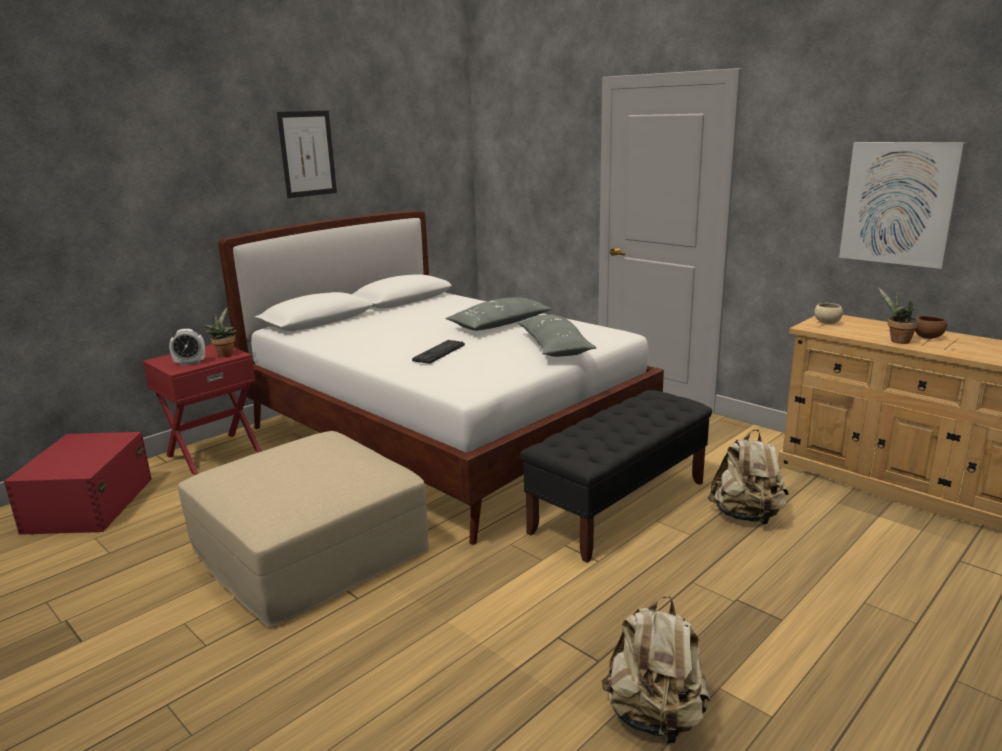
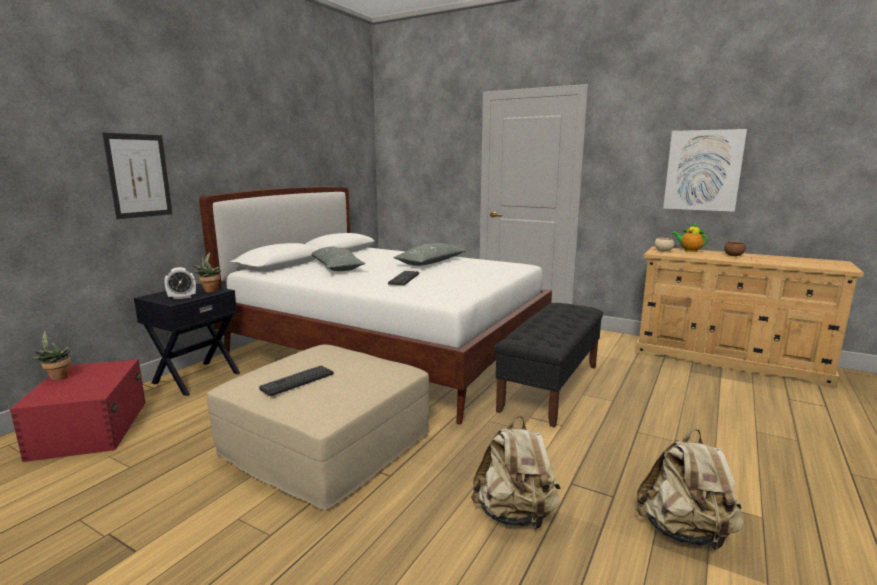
camera: 15 degrees left, 5 degrees down
red nightstand [143,344,262,475] -> black nightstand [134,284,240,396]
picture [277,111,337,198] -> picture moved to [102,133,173,219]
grey pillow [517,314,597,357] -> grey pillow moved to [312,246,366,271]
beige backpack [708,429,789,525] -> beige backpack moved to [471,416,561,529]
potted plant [877,287,919,344] -> potted plant moved to [33,331,71,381]
none -> keyboard [259,365,334,396]
none -> teapot [672,222,708,252]

